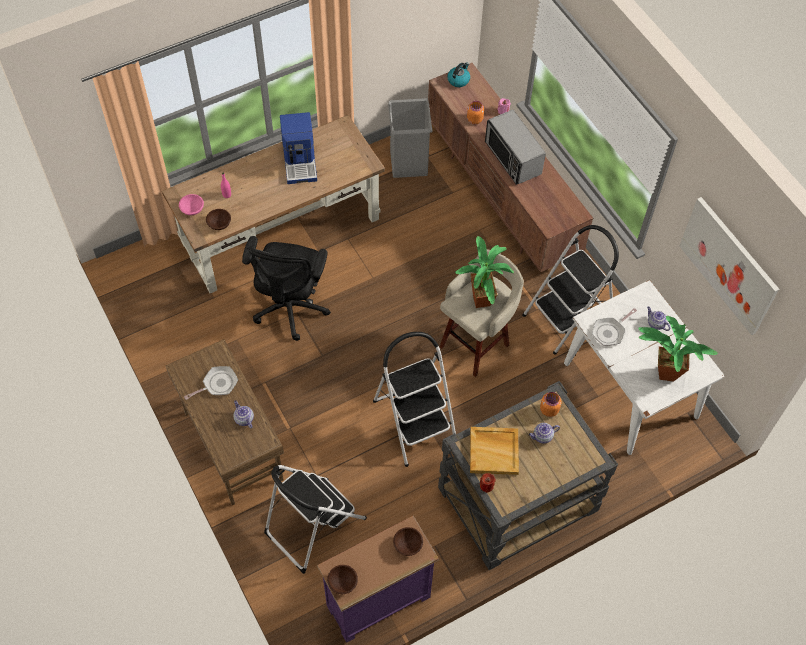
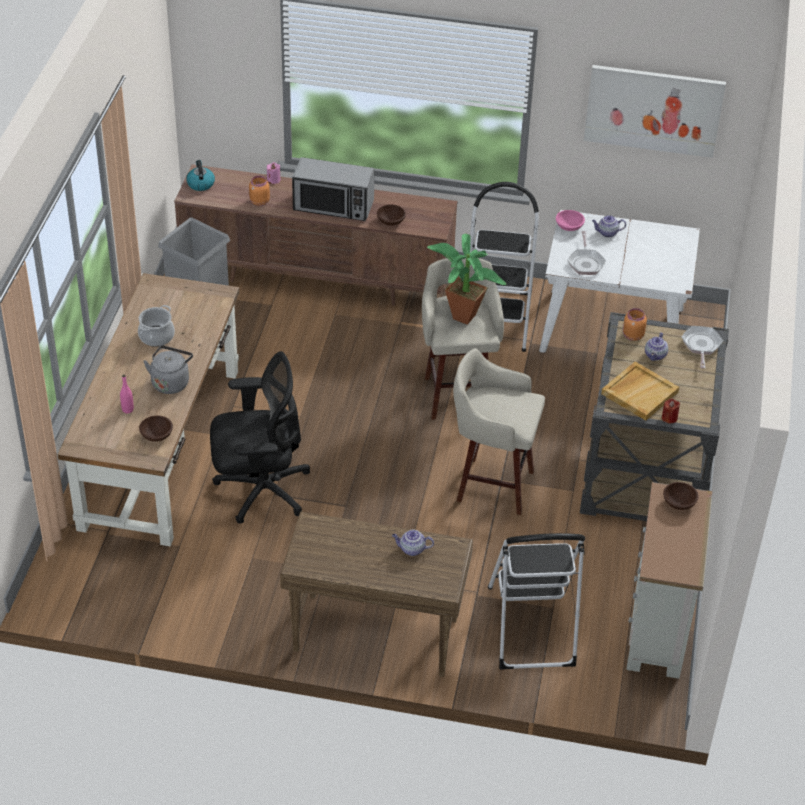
camera: 50 degrees left, 15 degrees down
pink bowl [179,194,204,215] -> pink bowl moved to [556,210,585,231]
frying pan [184,366,238,400] -> frying pan moved to [682,326,723,368]
black office chair [242,236,331,341] -> black office chair turned 60 degrees counterclockwise [210,351,310,523]
coffee machine [280,112,317,184] -> cooking pot [138,305,175,347]
purple dresser [317,516,439,643] -> white dresser [626,482,712,679]
brown bowl [327,565,358,594] -> brown bowl moved to [377,204,406,226]
step ladder [373,332,456,467] -> beige stool [453,348,545,515]
potted plant [638,316,718,382] -> none
none -> grey kettle [143,346,193,394]

